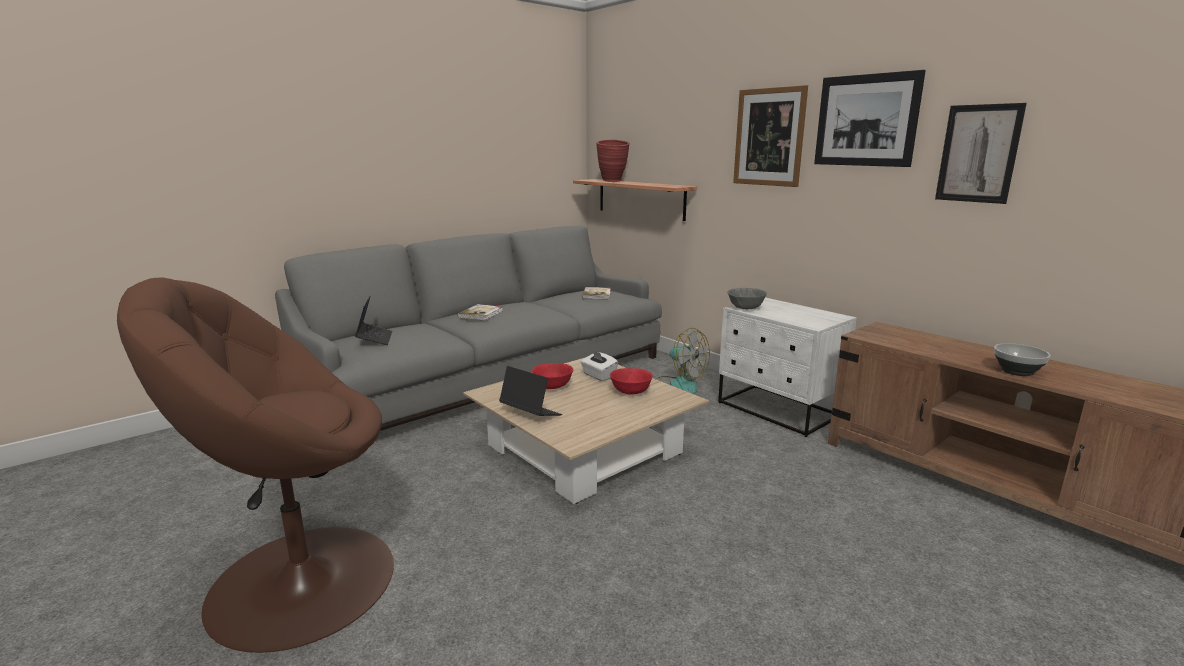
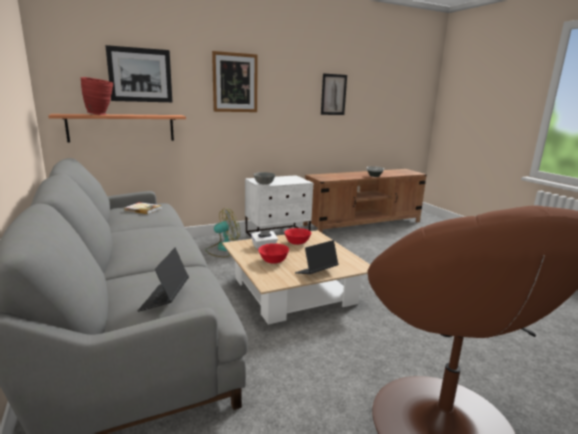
camera: 75 degrees left, 0 degrees up
laptop [355,295,392,345] -> laptop turned 90 degrees counterclockwise [138,248,189,312]
book [457,304,503,321] -> none
picture [814,70,926,167] -> picture moved to [105,45,172,102]

